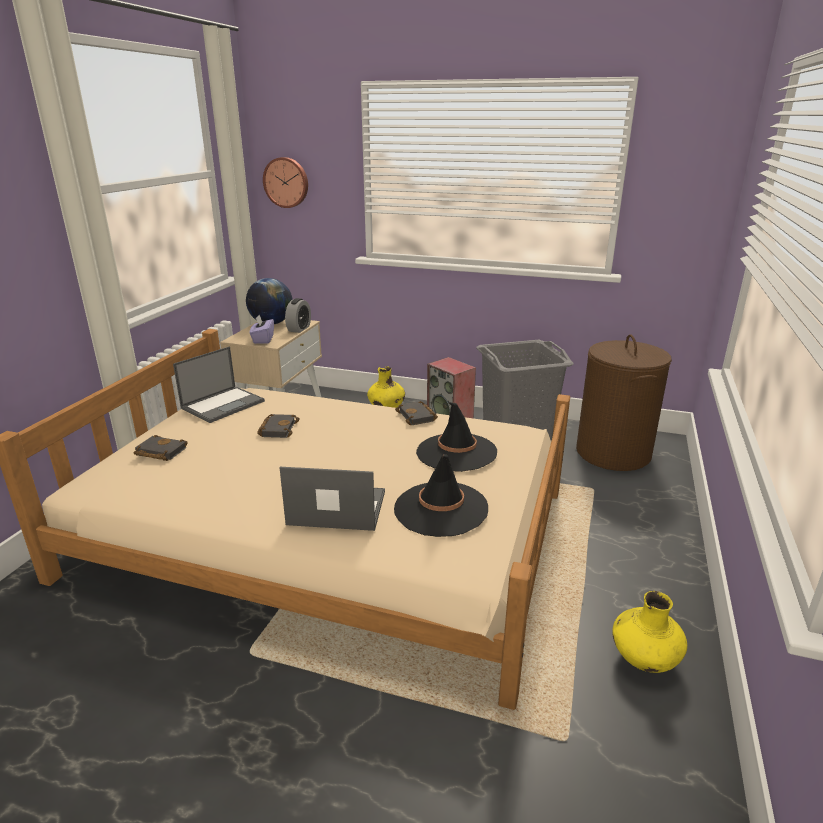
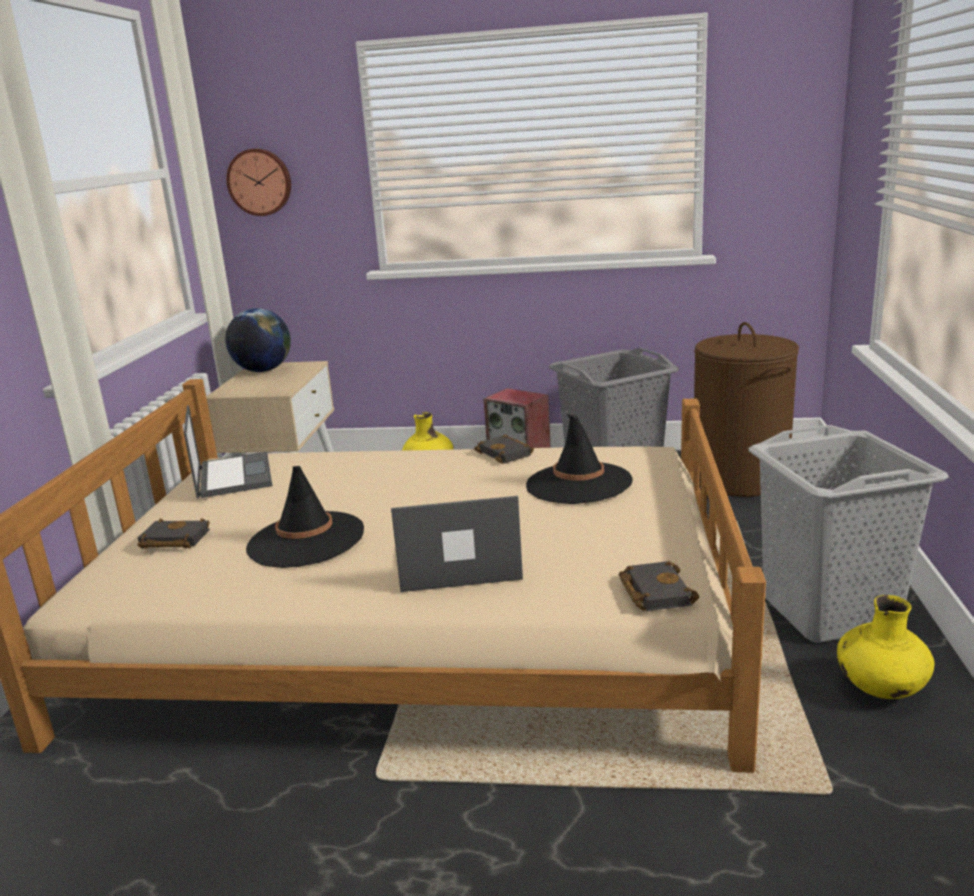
camera: 10 degrees left, 5 degrees down
laptop [173,346,265,423] -> laptop turned 45 degrees counterclockwise [184,405,272,499]
purple tissue box [249,315,274,344] -> none
black book [257,414,300,438] -> black book moved to [619,561,699,611]
alarm clock [285,298,311,333] -> none
black hat [394,454,488,537] -> black hat moved to [246,466,364,568]
none -> grey laundry basket [749,425,949,643]

